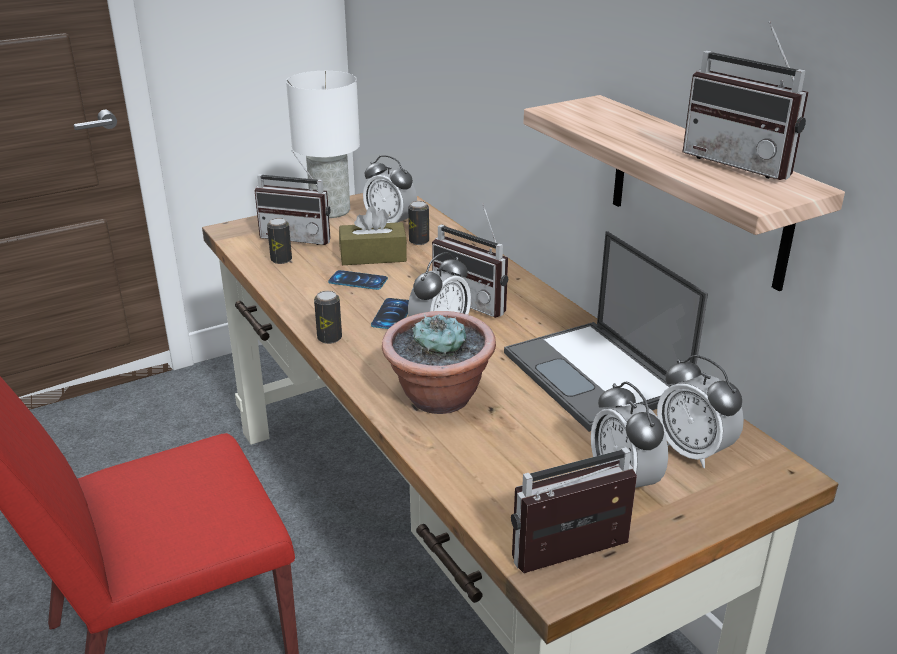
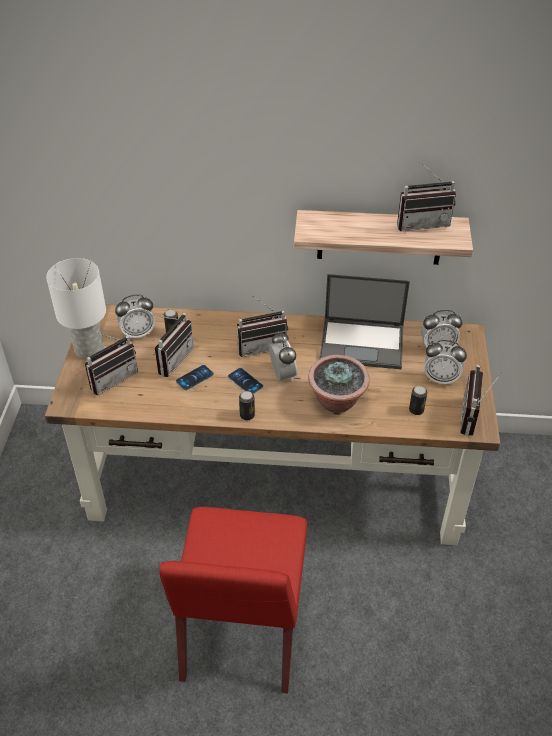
camera: 55 degrees left, 15 degrees up
can [267,218,292,264] -> can moved to [409,386,427,415]
brown tissue box [339,206,407,265] -> radio [153,313,194,377]

